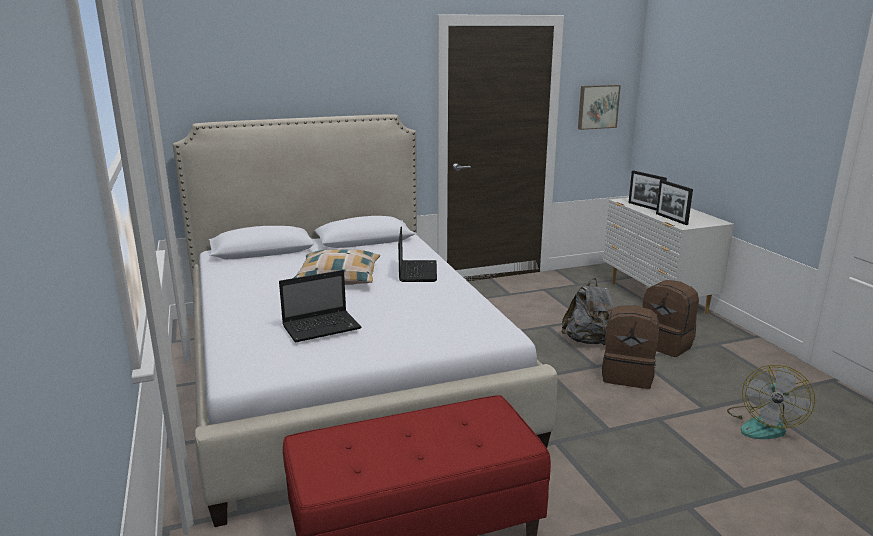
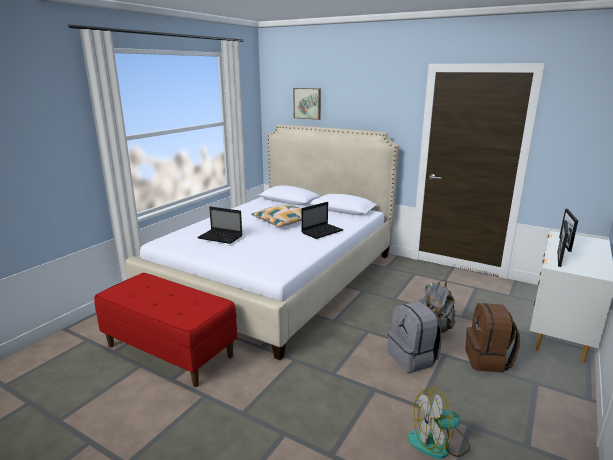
camera: 50 degrees right, 0 degrees up
picture [578,85,621,130] -> picture moved to [293,88,321,120]
brown backpack [602,305,659,389] -> grey backpack [388,301,442,373]

